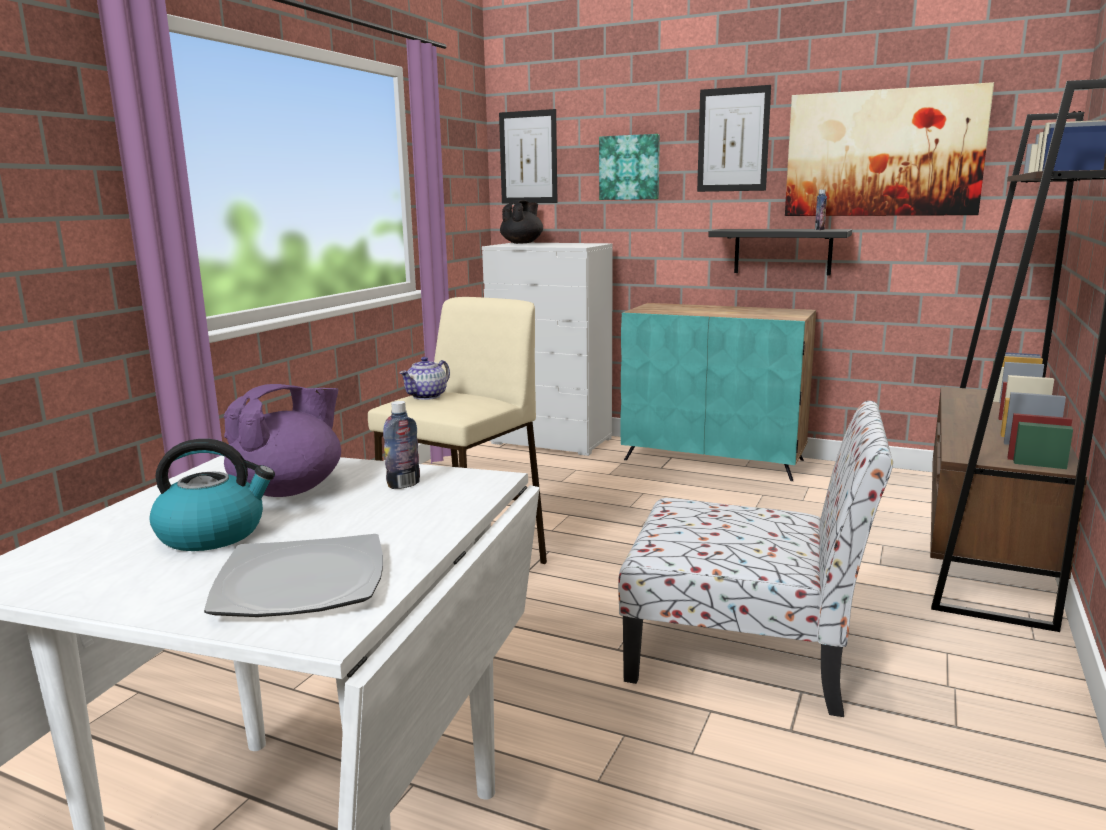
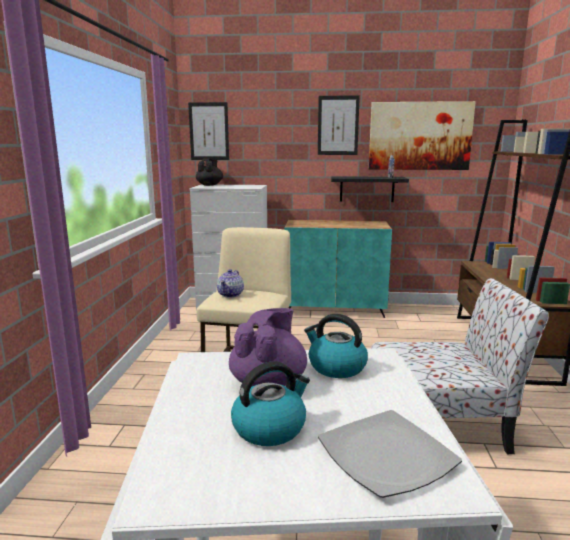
camera: 20 degrees left, 0 degrees up
bottle [383,401,420,489] -> kettle [304,314,368,378]
picture [599,134,660,200] -> none

